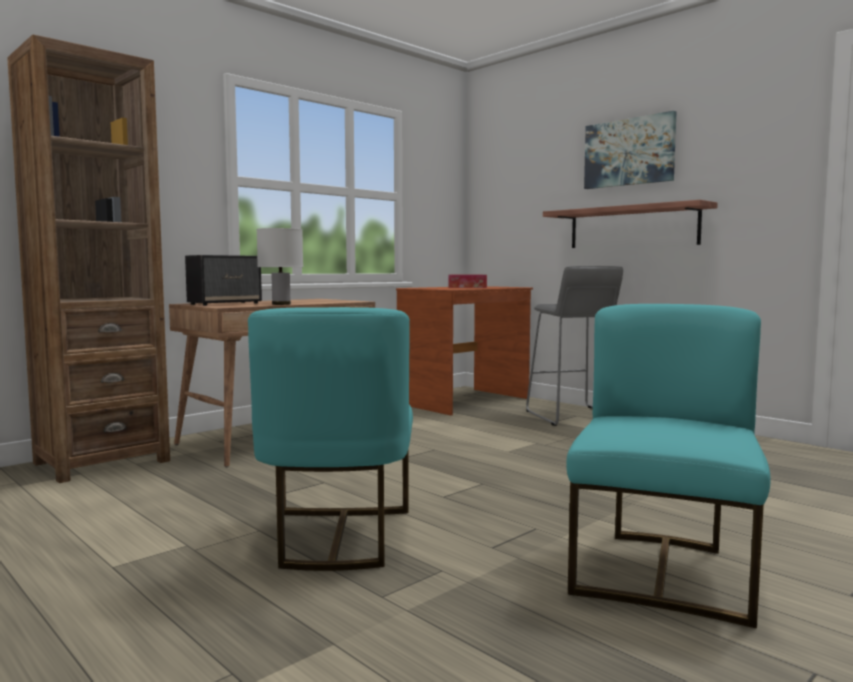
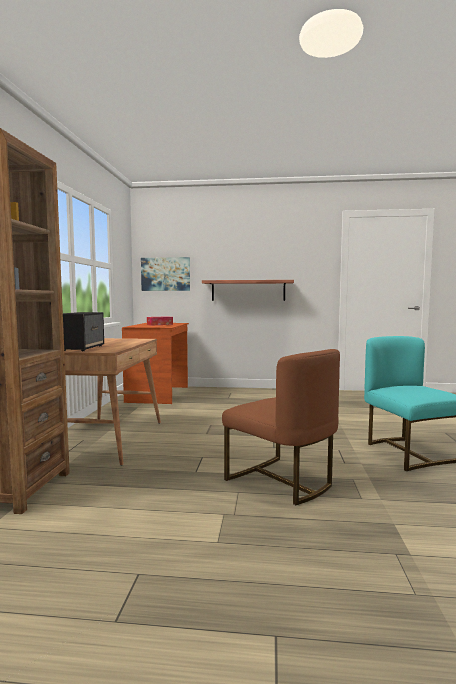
camera: 40 degrees left, 0 degrees up
turquoise chair [248,307,413,571] -> brown chair [222,349,340,505]
white table lamp [256,228,303,305] -> none
grey stool [526,266,623,426] -> none
picture [584,111,676,189] -> picture moved to [141,257,190,291]

